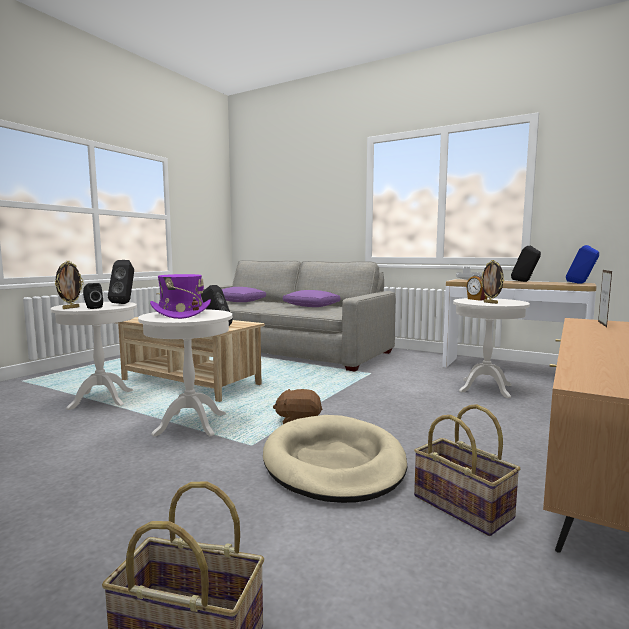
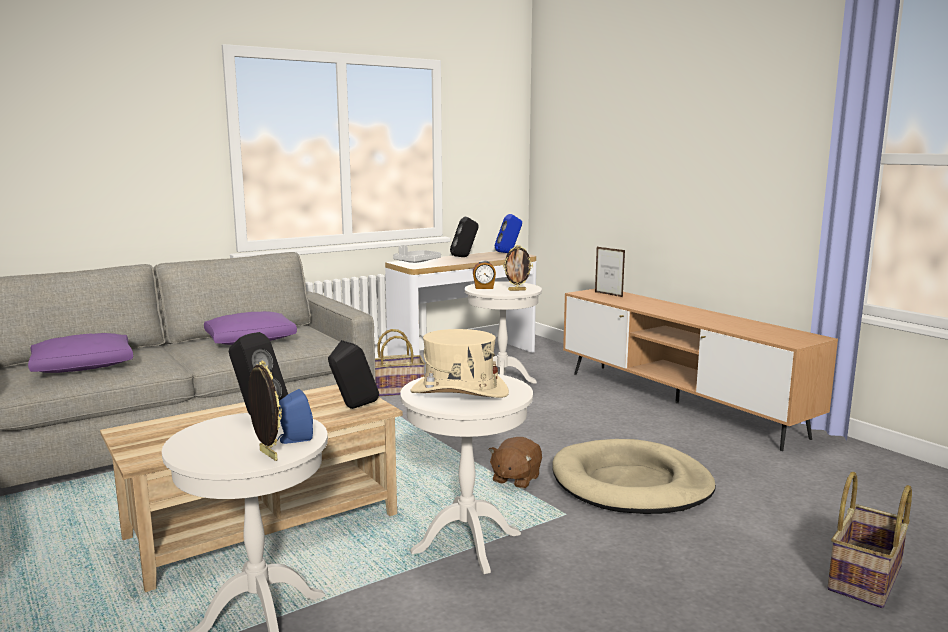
camera: 65 degrees left, 5 degrees up
black speaker [83,283,103,309] -> blue speaker [277,389,313,444]
purple hat [150,274,211,319] -> beige hat [410,329,509,398]
basket [414,404,521,536] -> basket moved to [375,329,425,397]

